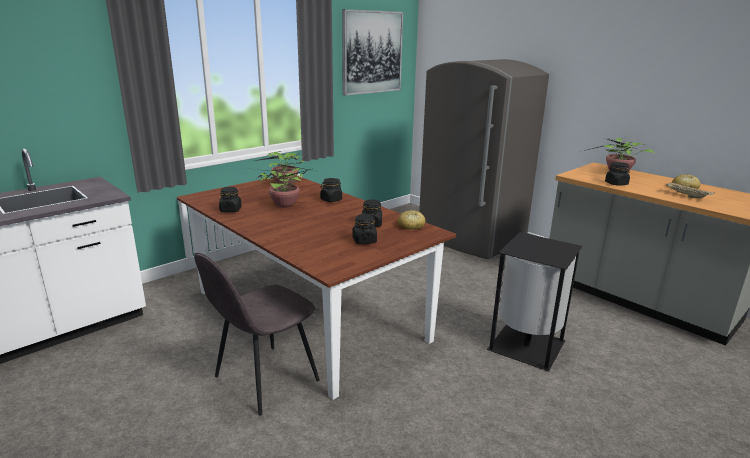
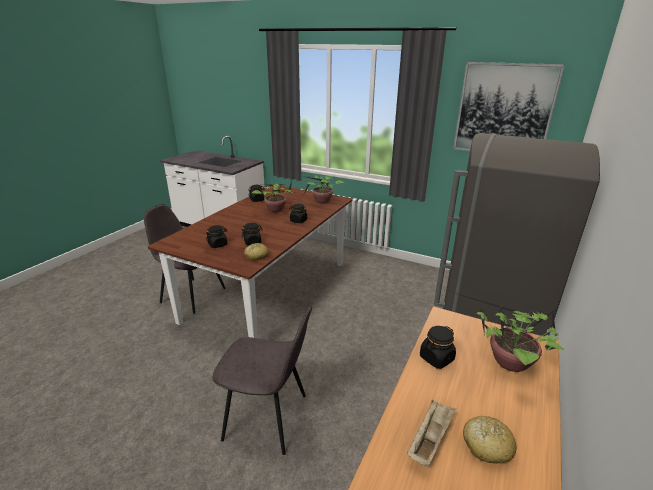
camera: 70 degrees right, 5 degrees up
black trash can [487,232,583,371] -> grey chair [212,305,312,455]

